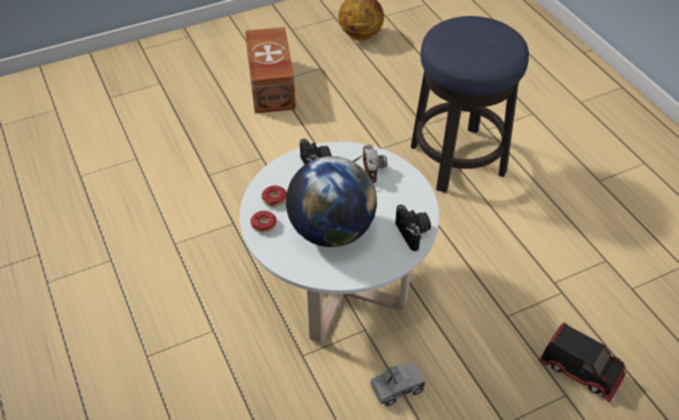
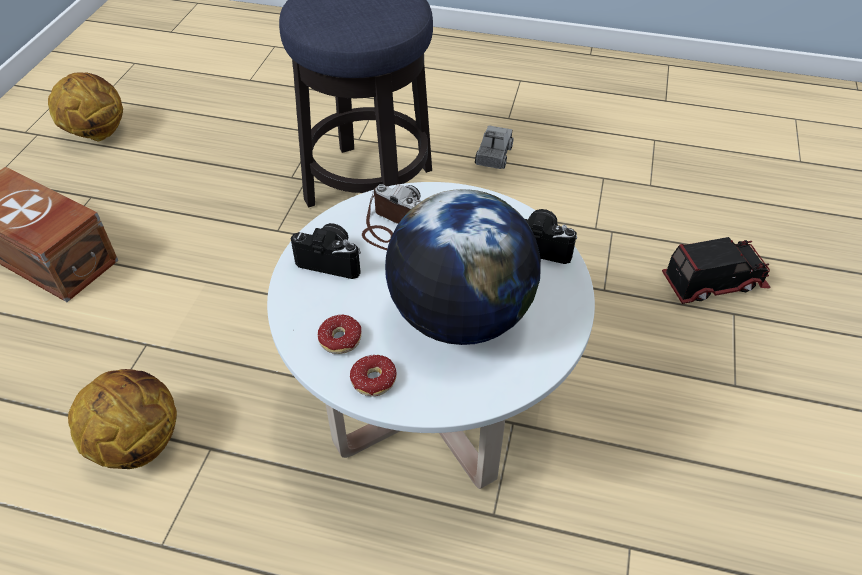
camera: 50 degrees left, 0 degrees up
toy truck [370,361,425,406] -> toy truck moved to [475,125,513,169]
none -> basketball [68,369,177,469]

